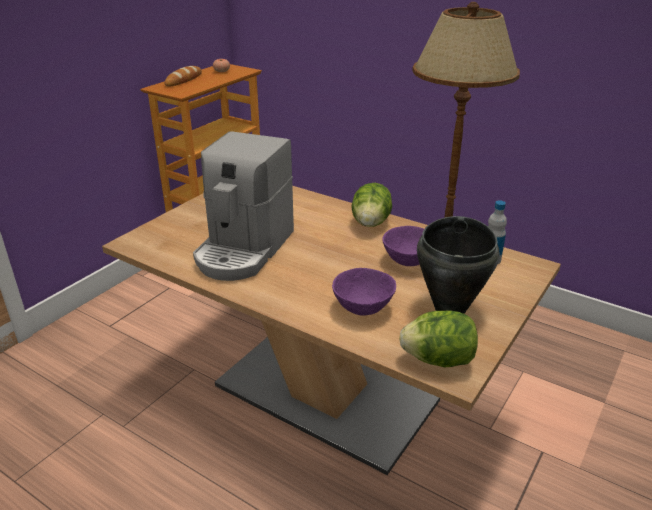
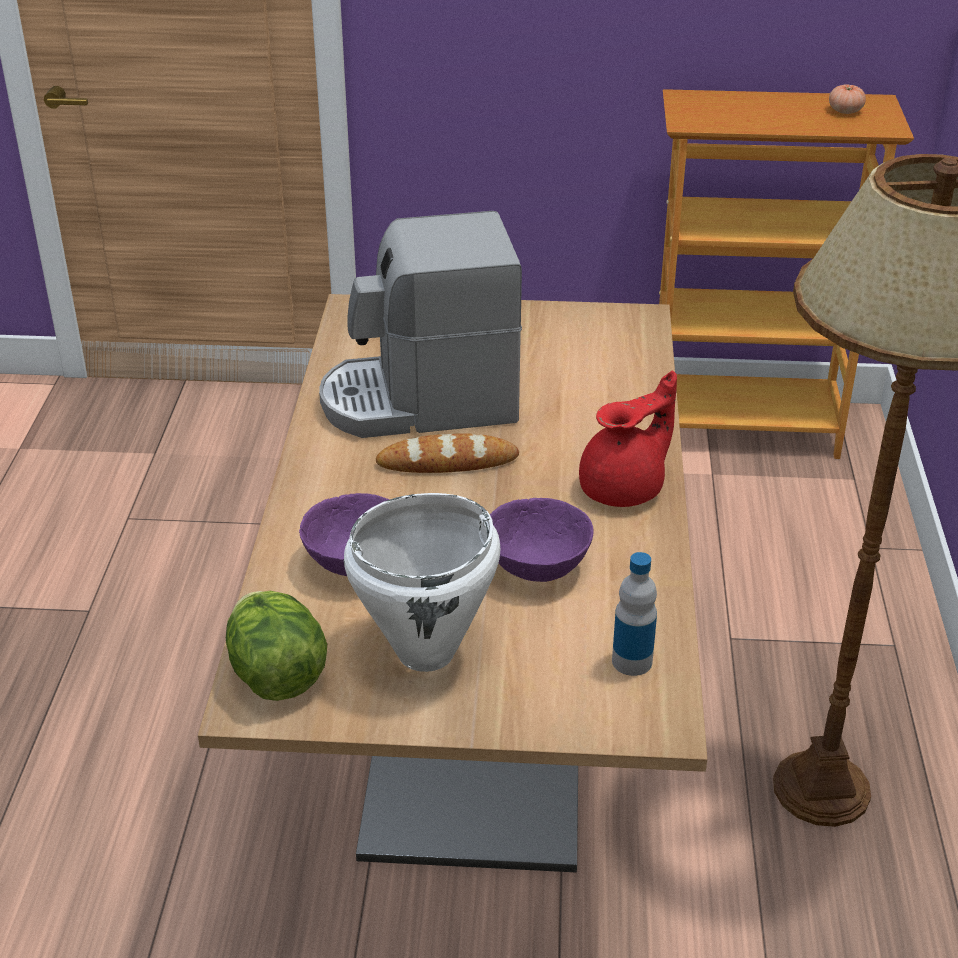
camera: 60 degrees right, 5 degrees up
bread [165,66,202,87] -> bread moved to [376,433,519,473]
lettuce [351,183,392,227] -> red teapot [579,371,677,507]
black cooking pot [417,216,500,314] -> white cooking pot [344,493,500,672]

